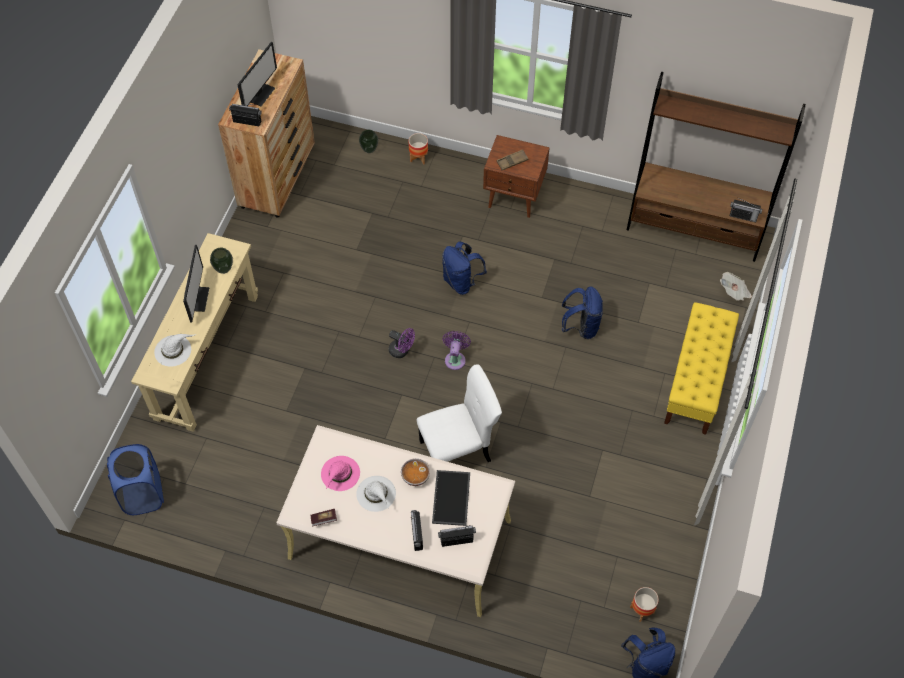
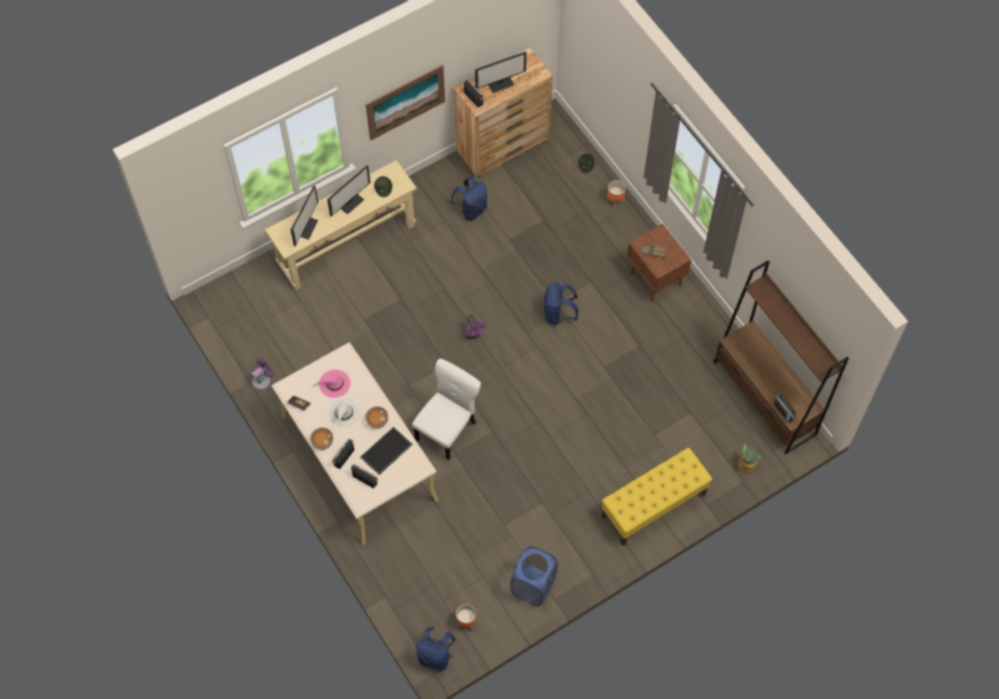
camera: 40 degrees right, 5 degrees up
blue laundry basket [107,444,164,515] -> blue laundry basket moved to [511,547,558,606]
white hat [154,334,196,367] -> monitor [291,185,319,246]
white chair [417,364,502,462] -> white chair turned 75 degrees counterclockwise [412,358,481,460]
purple fan [442,331,471,370] -> purple fan moved to [251,358,274,390]
blue backpack [562,286,603,339] -> blue backpack moved to [450,177,487,221]
newspaper [720,272,752,301] -> potted plant [738,444,762,474]
none -> bowl [310,427,334,450]
none -> picture [366,65,445,140]

